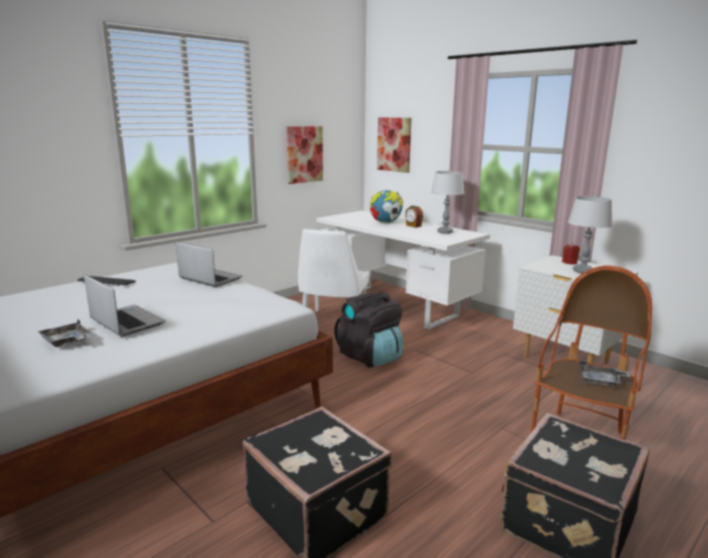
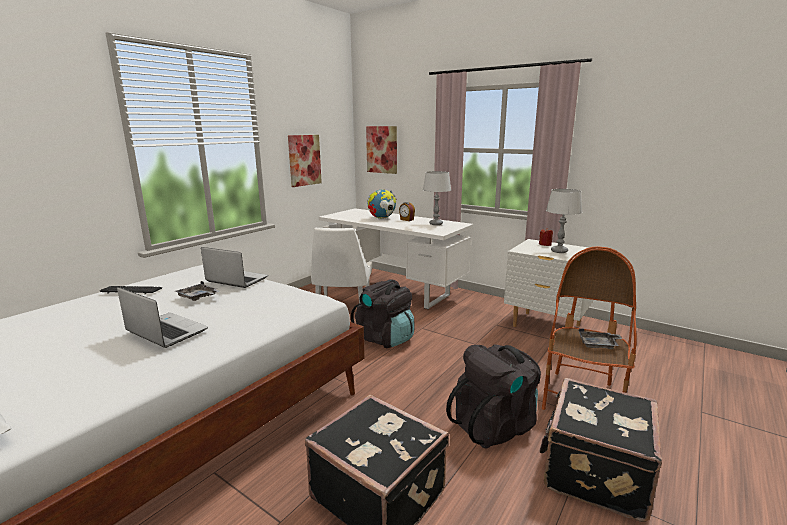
camera: 10 degrees left, 0 degrees up
grey tray [38,319,91,347] -> grey tray moved to [175,281,220,301]
none -> black backpack [446,345,541,449]

